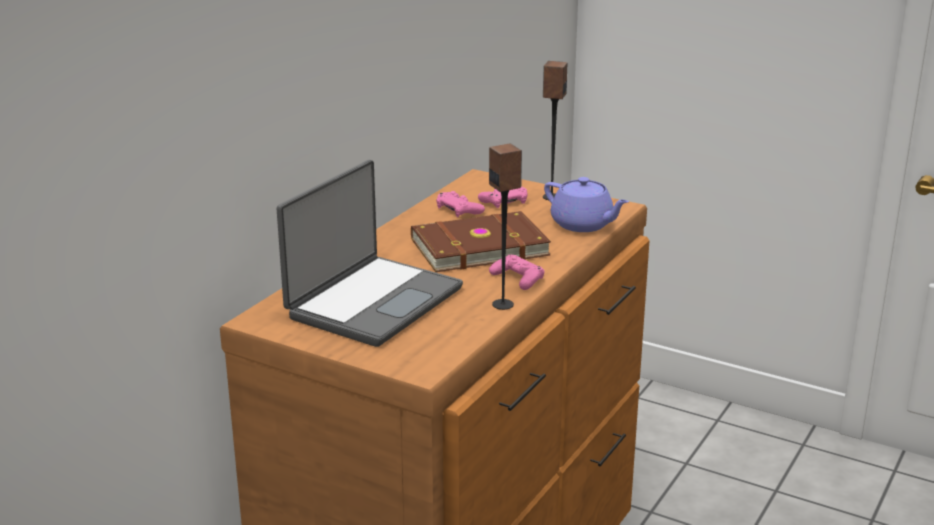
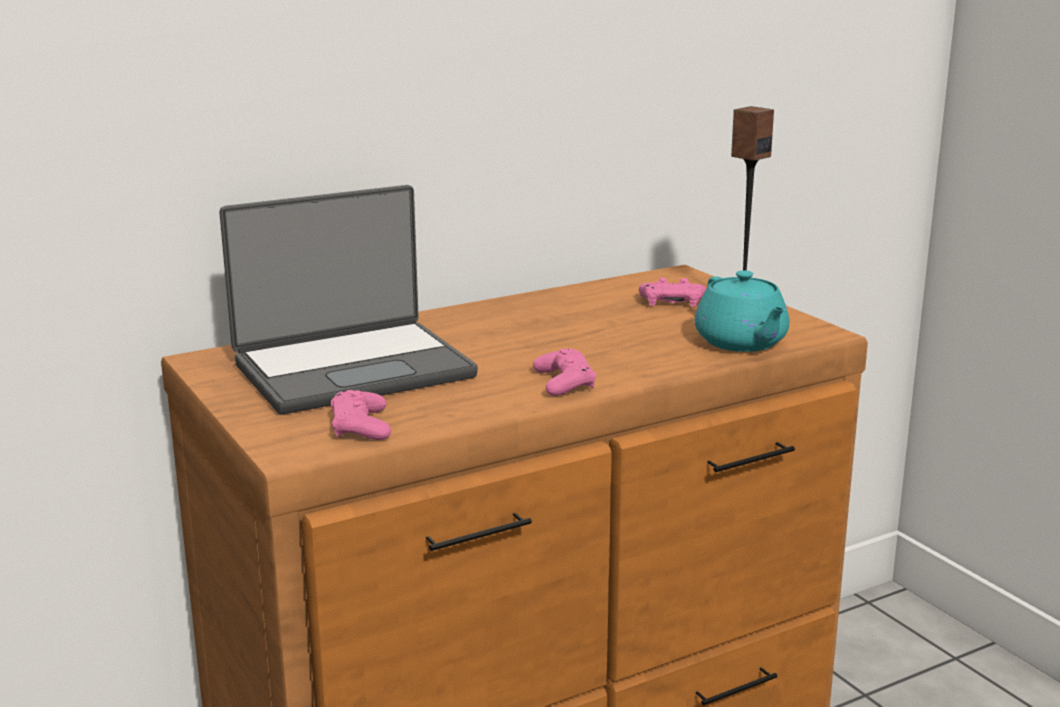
camera: 30 degrees right, 5 degrees down
brown book [411,211,551,272] -> none
pink game controller [436,191,485,217] -> pink game controller moved to [331,390,391,440]
speaker [489,144,522,310] -> none
purple teapot [544,177,629,232] -> turquoise teapot [695,270,789,352]

